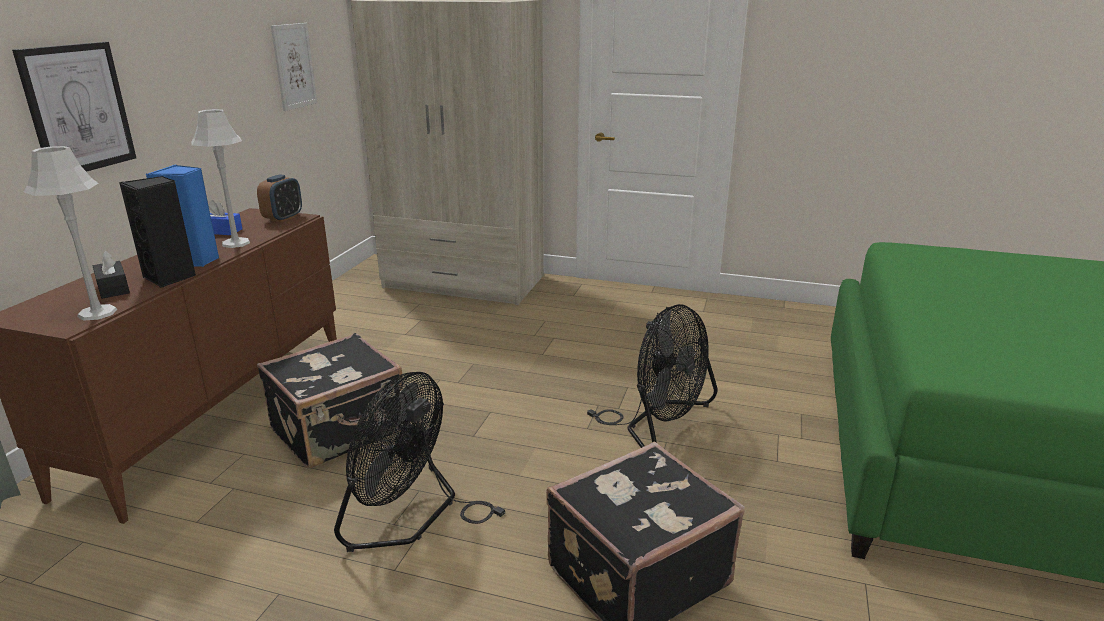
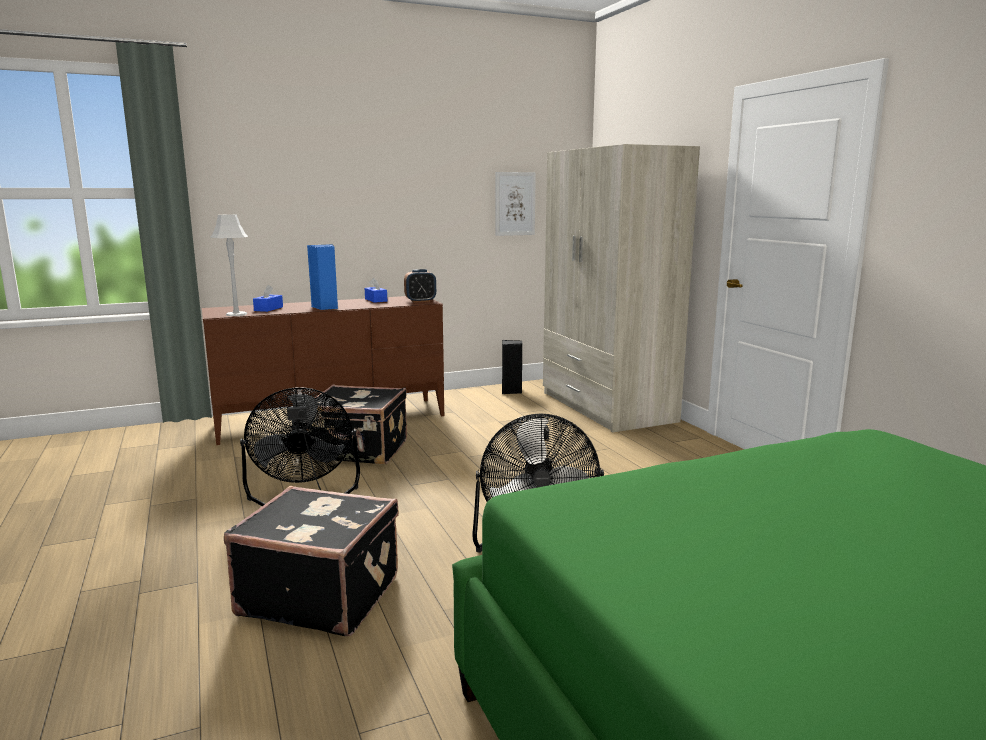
camera: 50 degrees right, 10 degrees down
picture [12,42,136,172] -> none
black tissue box [93,251,130,299] -> blue tissue box [253,285,283,312]
black speaker [119,176,196,288] -> black speaker moved to [502,340,522,394]
grey table lamp [191,109,250,248] -> none

